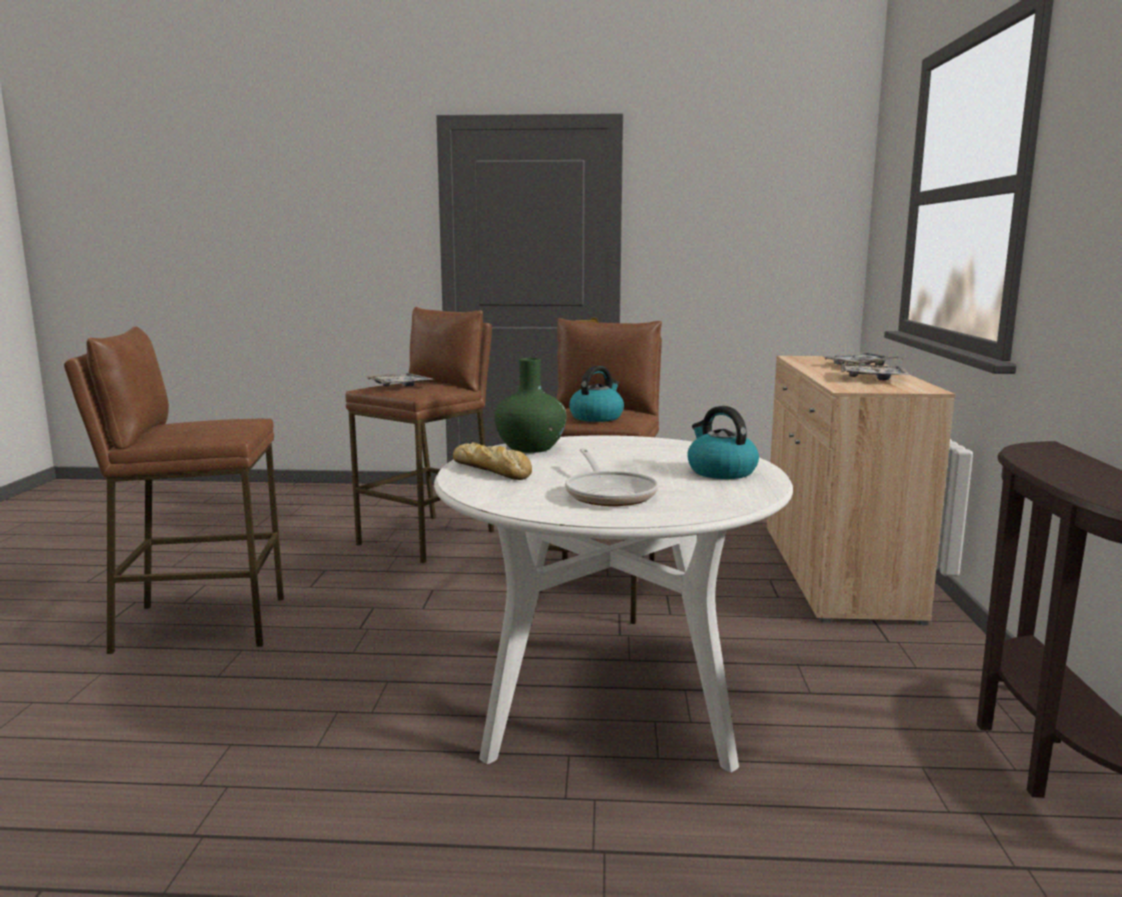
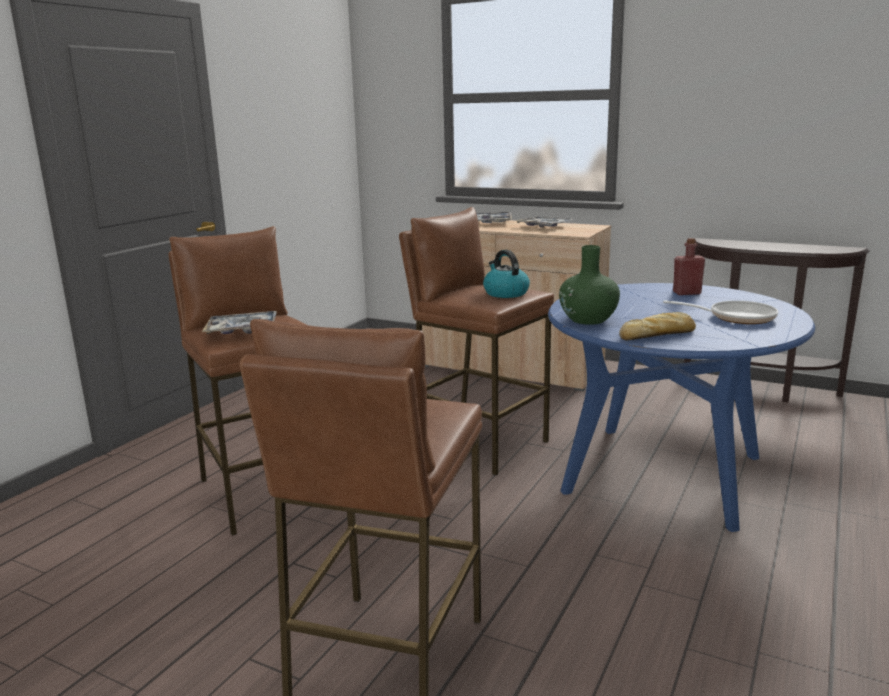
camera: 65 degrees left, 5 degrees up
white dining table [434,435,793,772] -> blue dining table [548,283,815,532]
kettle [688,406,759,479] -> red bottle [673,238,705,295]

